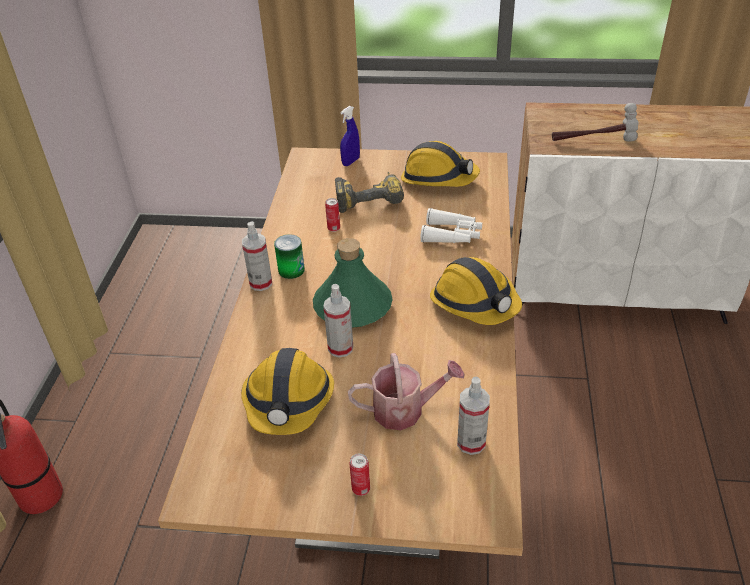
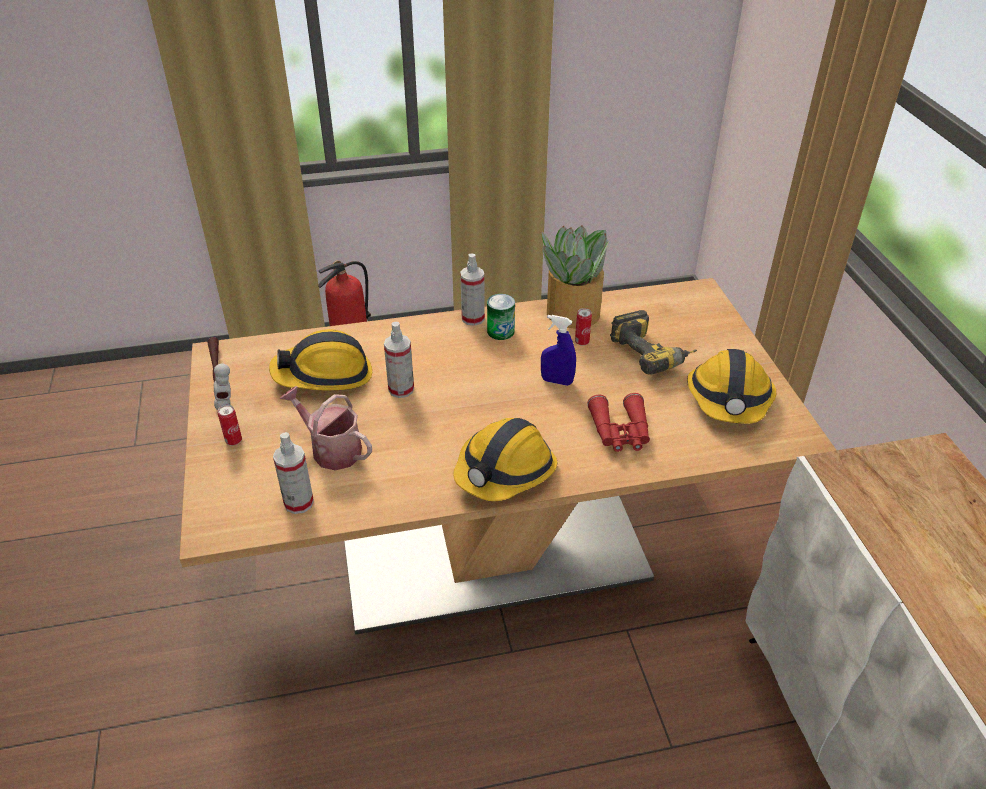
camera: 70 degrees right, 0 degrees up
green bottle [313,238,393,328] -> none
blue spray bottle [340,106,360,166] -> blue spray bottle moved to [541,315,576,386]
watering can [348,353,465,430] -> watering can turned 150 degrees clockwise [280,386,372,470]
white binoculars [420,208,482,243] -> red binoculars [587,393,650,452]
hammer [552,103,639,142] -> hammer moved to [207,337,231,410]
none -> potted plant [541,225,609,329]

